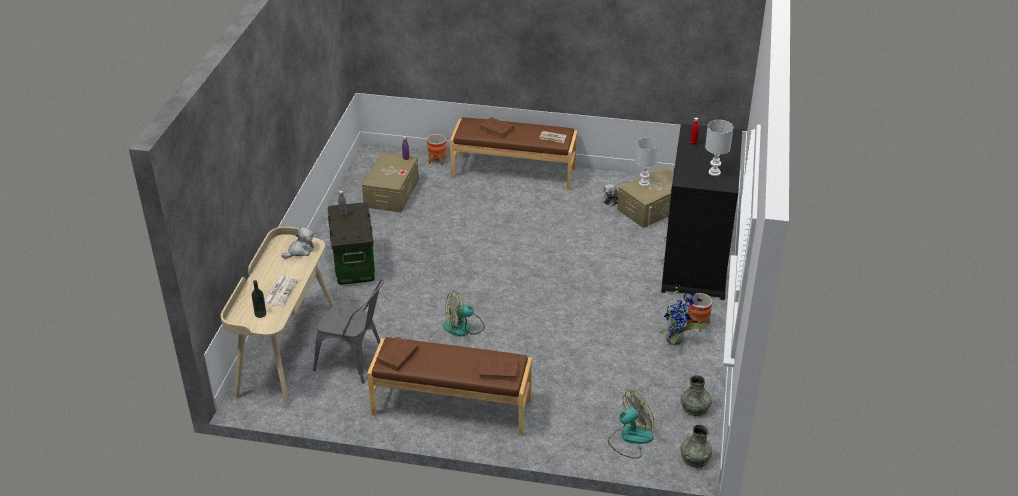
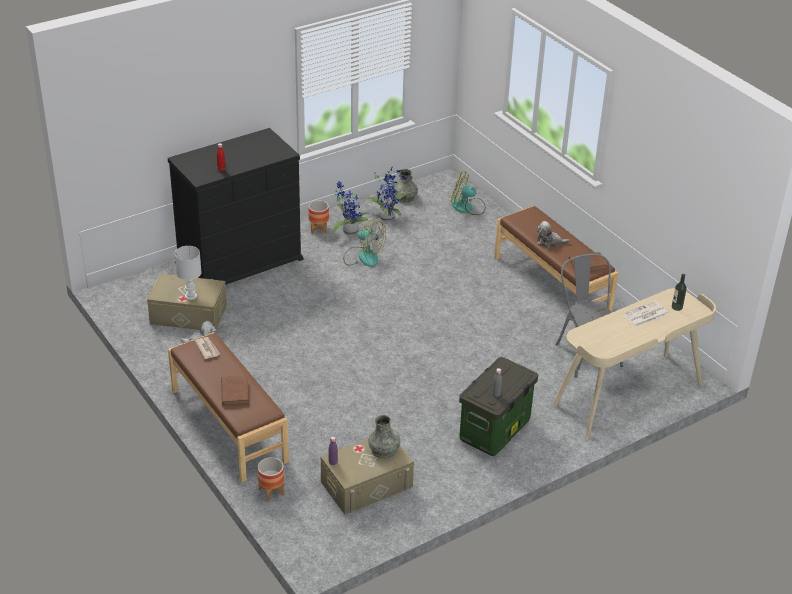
camera: 135 degrees left, 0 degrees up
plush toy [282,227,314,259] -> plush toy moved to [536,221,570,248]
fan [443,291,485,337] -> fan moved to [343,218,386,267]
brown book [479,357,518,381] -> none
grey vase [680,424,712,468] -> grey vase moved to [368,415,400,458]
white table lamp [705,120,733,176] -> none
none -> potted plant [365,166,406,221]

